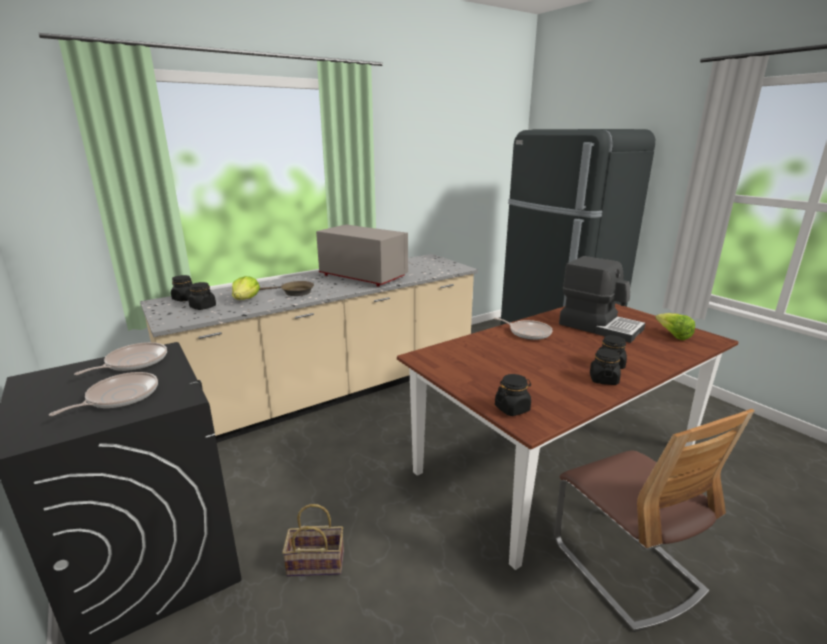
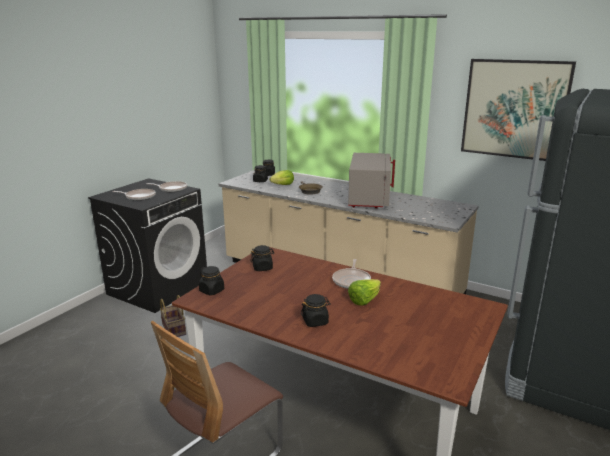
camera: 65 degrees right, 0 degrees up
coffee machine [559,256,645,343] -> none
black jar [590,349,621,385] -> black jar moved to [250,245,275,271]
lettuce [655,313,695,340] -> lettuce moved to [348,279,381,305]
none -> picture [461,59,576,161]

